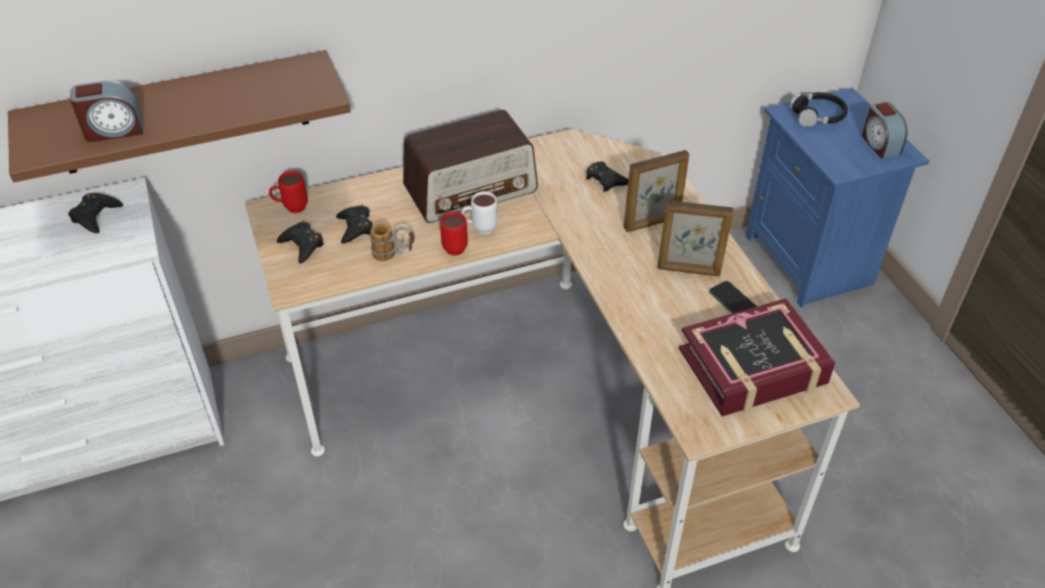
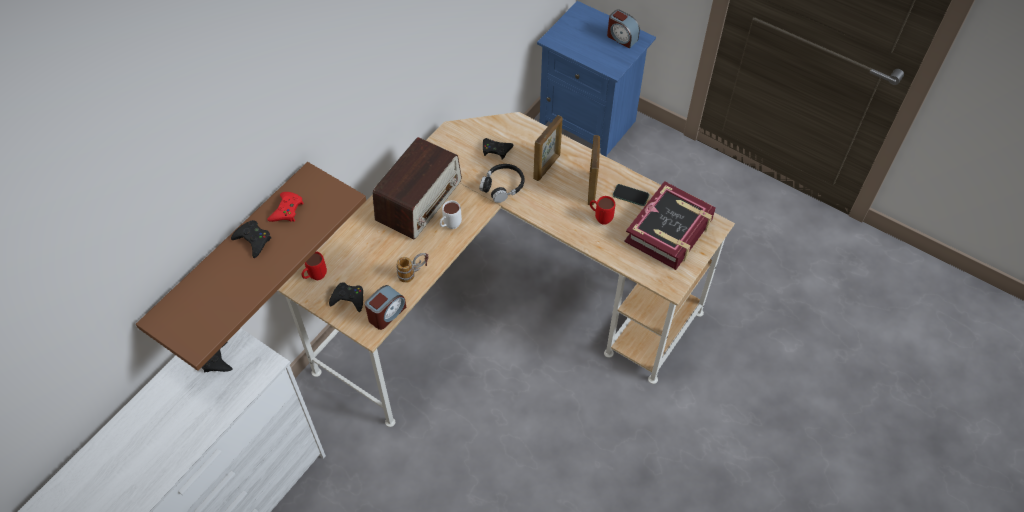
camera: 35 degrees left, 10 degrees up
alarm clock [70,81,143,142] -> alarm clock moved to [365,285,406,330]
black game controller [336,205,373,244] -> black game controller moved to [231,220,271,258]
red mug [440,212,468,255] -> red mug moved to [590,196,615,225]
picture frame [658,200,733,276] -> picture frame turned 60 degrees counterclockwise [588,135,600,205]
black headphones [789,92,848,127] -> black headphones moved to [479,164,524,203]
none -> red game controller [267,192,304,222]

